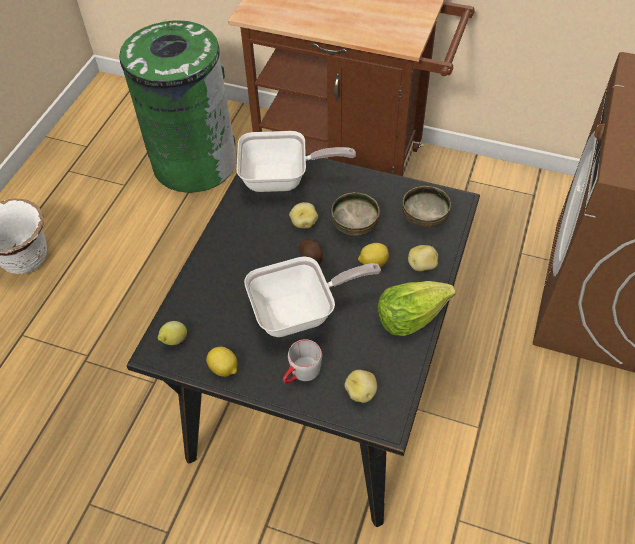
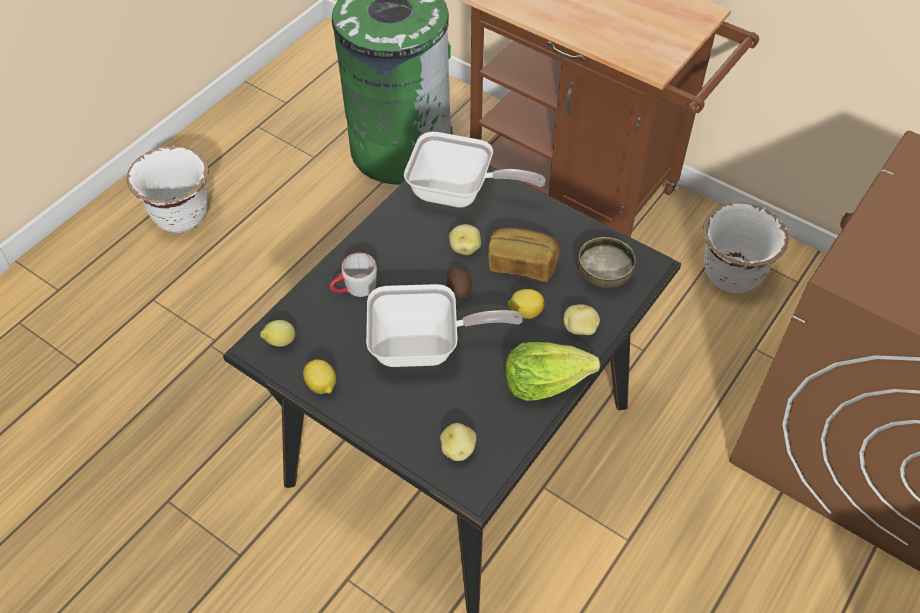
camera: 15 degrees right, 0 degrees up
grey mug [283,339,322,384] -> grey mug moved to [330,253,377,297]
bowl [331,192,380,235] -> bread [488,228,560,282]
none -> white planter [703,202,789,293]

